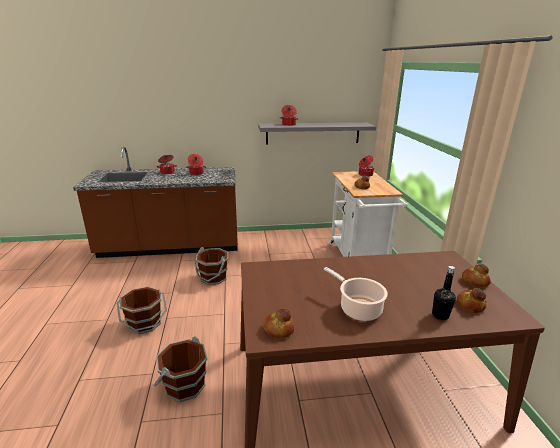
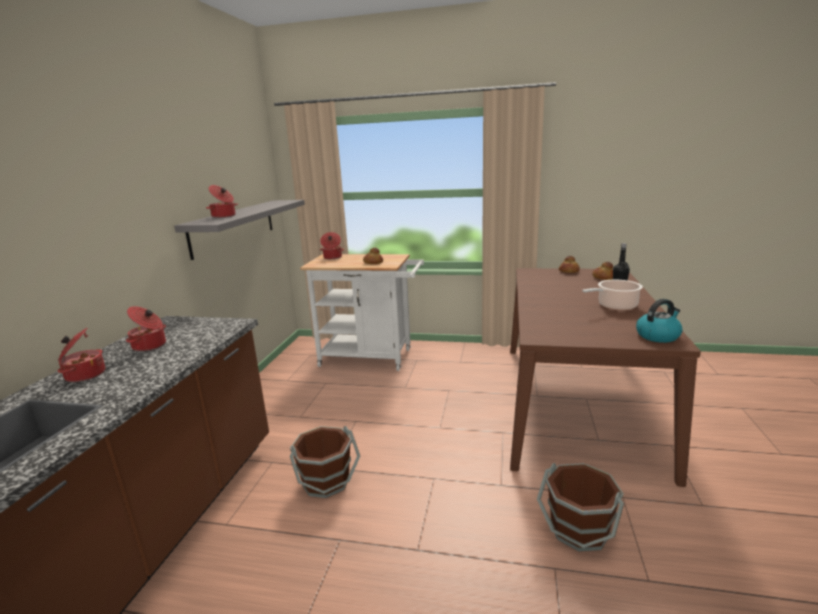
camera: 70 degrees left, 5 degrees down
brown bucket [116,287,167,334] -> none
bread [263,309,294,338] -> kettle [636,299,683,343]

